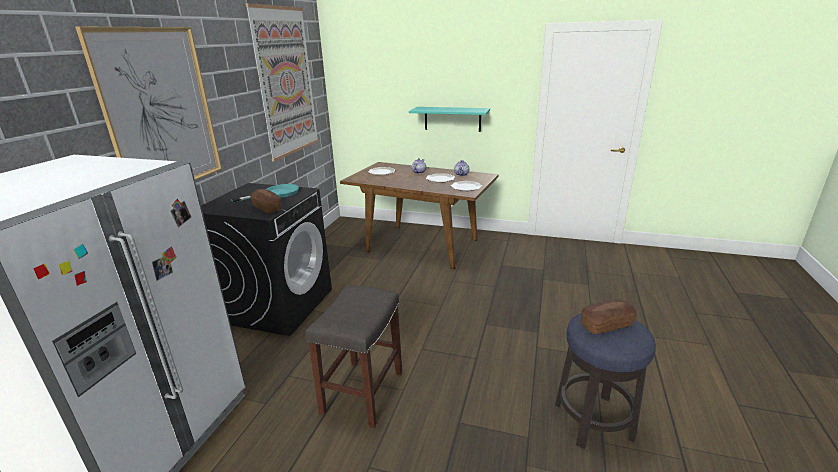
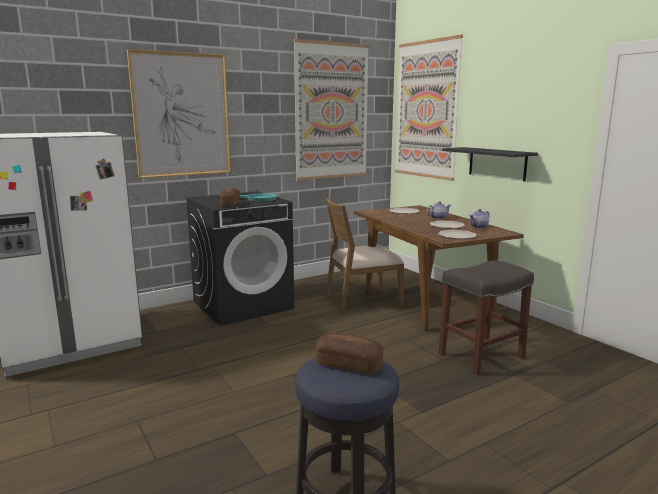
camera: 40 degrees right, 10 degrees down
grey stool [305,285,402,428] -> grey stool moved to [439,260,534,375]
turquoise shelf [409,107,490,132] -> black shelf [442,147,538,182]
none -> brown chair [325,198,404,313]
none -> picture [395,35,463,181]

